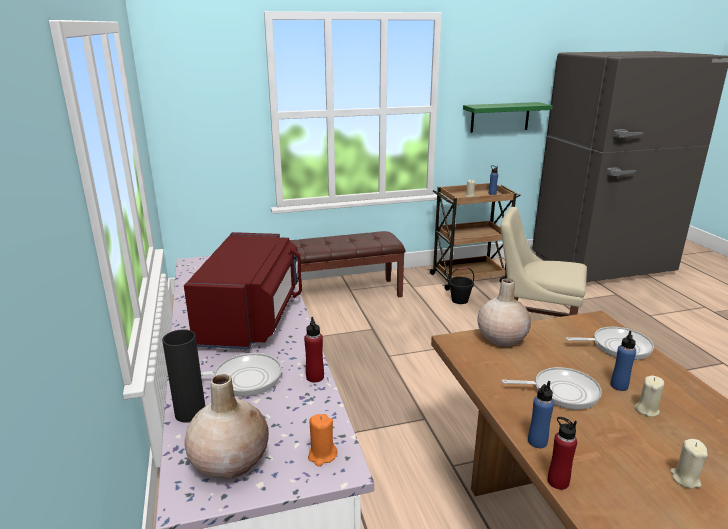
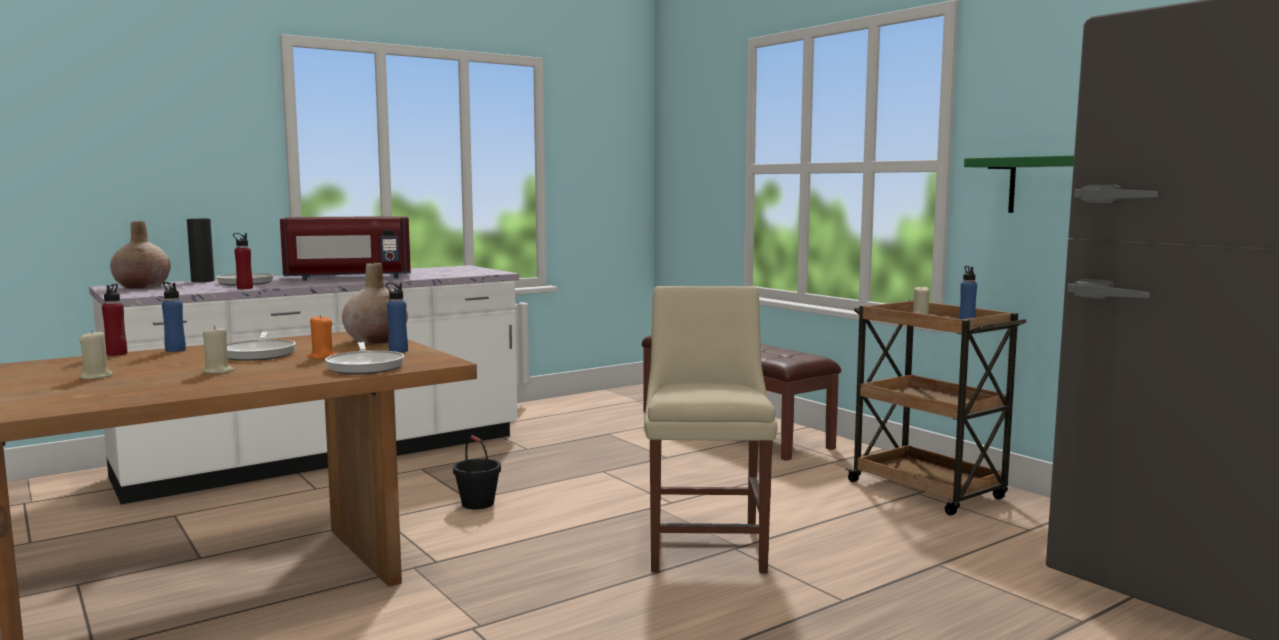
camera: 70 degrees right, 15 degrees down
orange candle [308,414,338,466] -> orange candle moved to [308,315,335,359]
black bucket [448,267,474,304] -> black bucket moved to [453,435,501,509]
blue bottle [610,331,636,391] -> blue bottle moved to [386,283,408,353]

